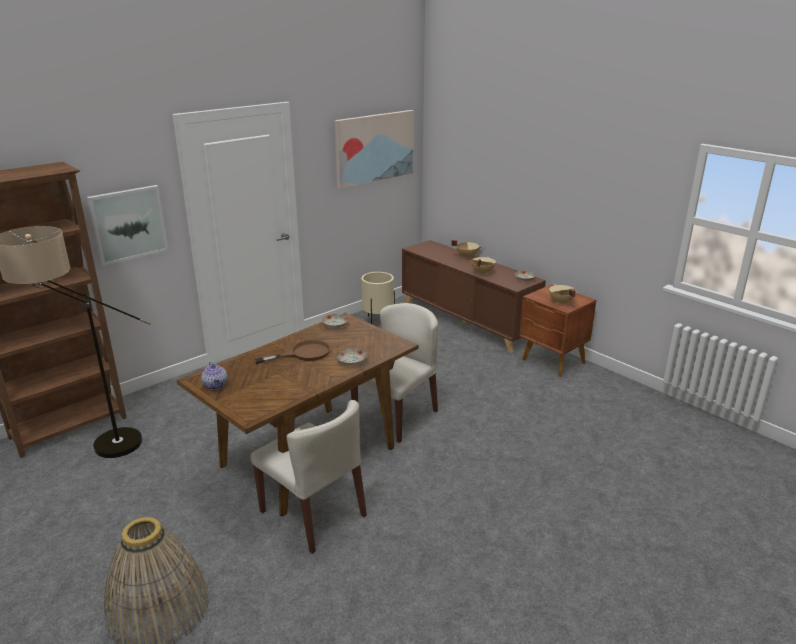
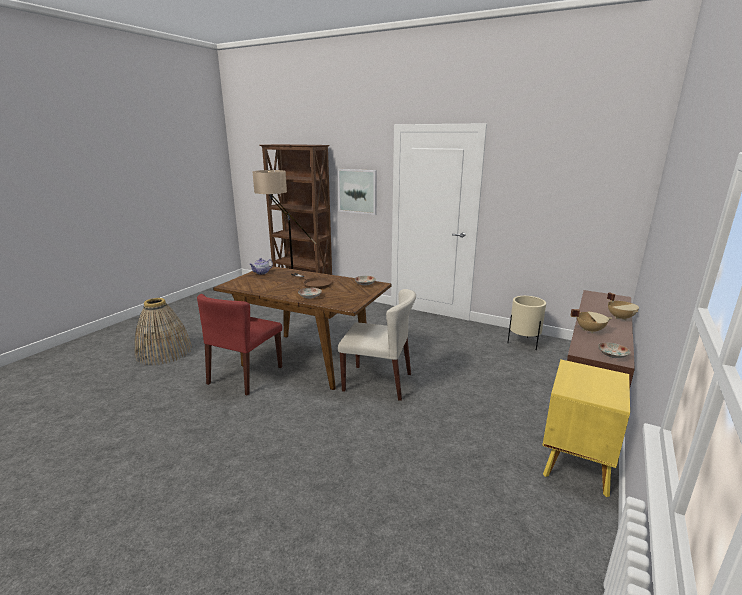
camera: 70 degrees right, 5 degrees down
beige chair [250,400,367,554] -> red chair [197,294,282,396]
picture [334,110,414,189] -> none
brown nightstand [519,284,596,377] -> yellow nightstand [542,360,630,497]
beige cooking pot [549,284,577,305] -> none

